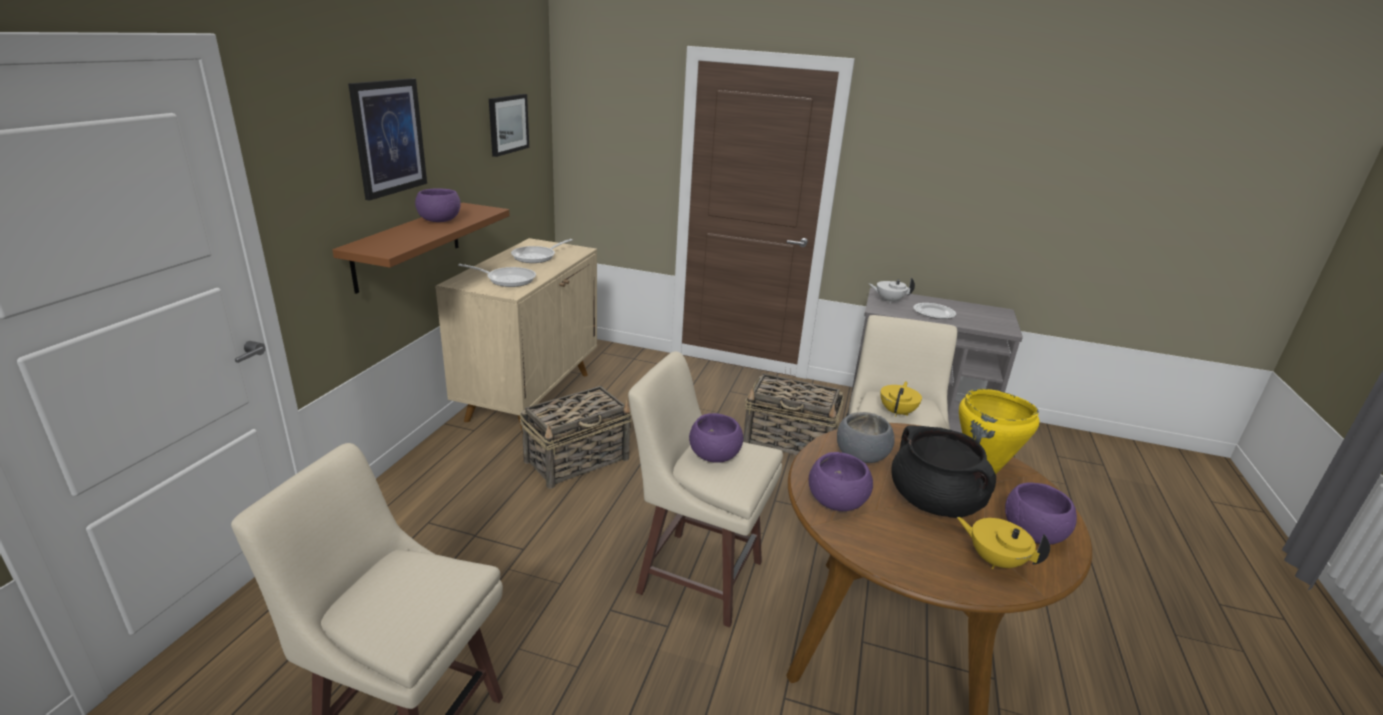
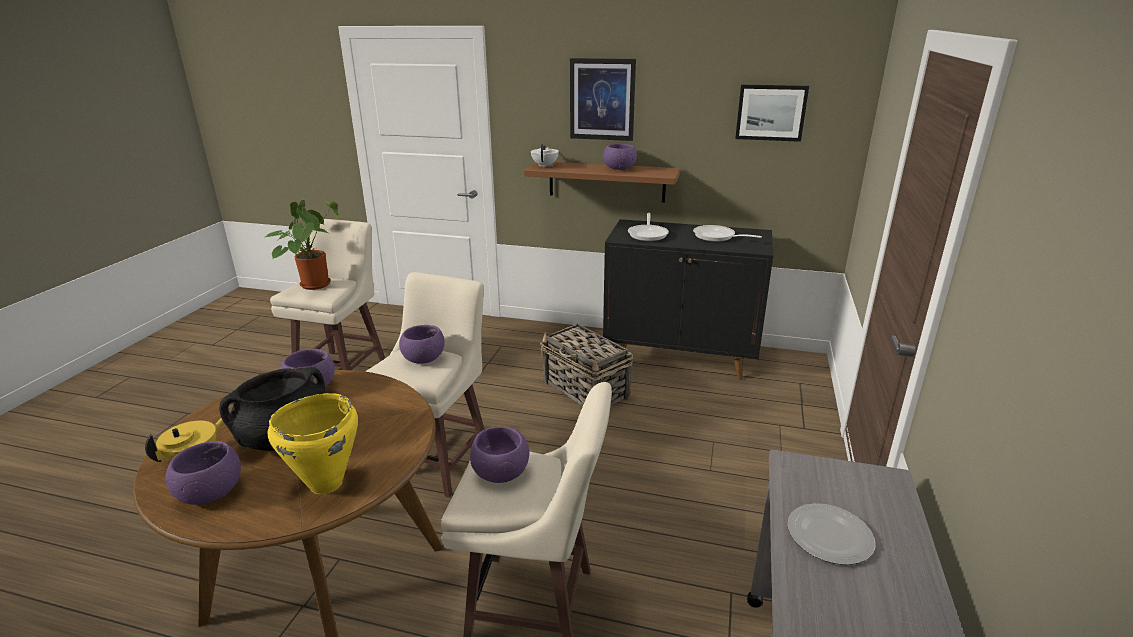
camera: 90 degrees right, 0 degrees up
beige cabinet [435,238,597,434] -> black cabinet [603,219,773,380]
basket [743,374,844,455] -> none
grey bowl [837,412,895,463] -> none
white teapot [868,278,915,304] -> white teapot moved to [531,144,559,168]
yellow teapot [880,382,922,417] -> purple bowl [470,427,529,483]
none -> potted plant [265,199,339,290]

